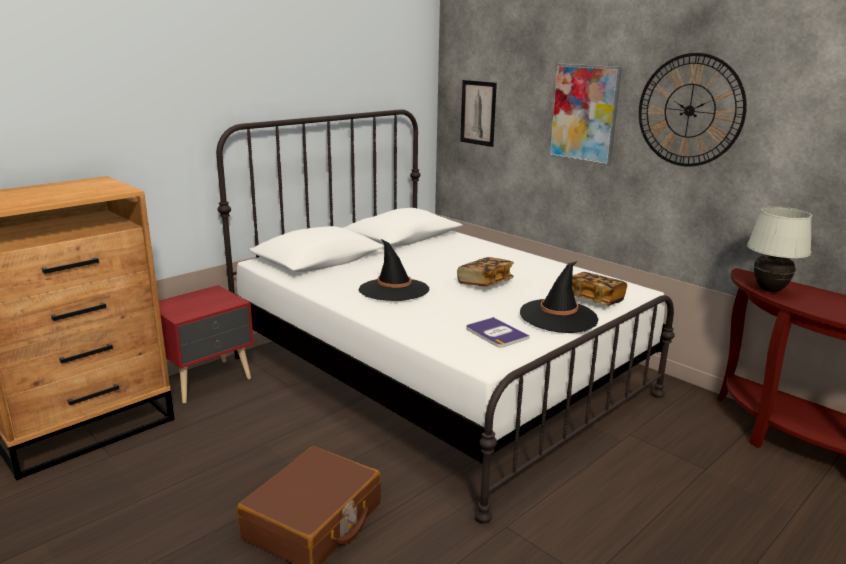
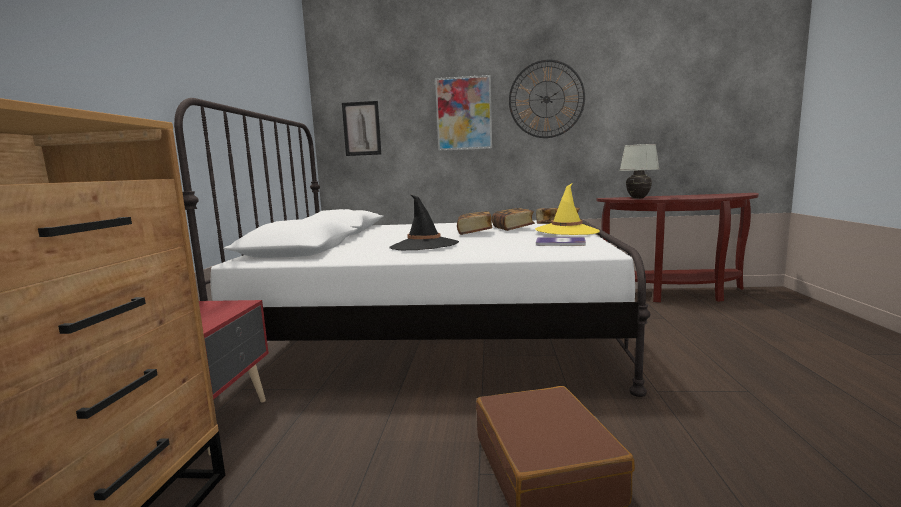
camera: 40 degrees left, 10 degrees down
black hat [520,261,598,333] -> yellow hat [535,183,600,235]
none -> book [492,208,535,231]

